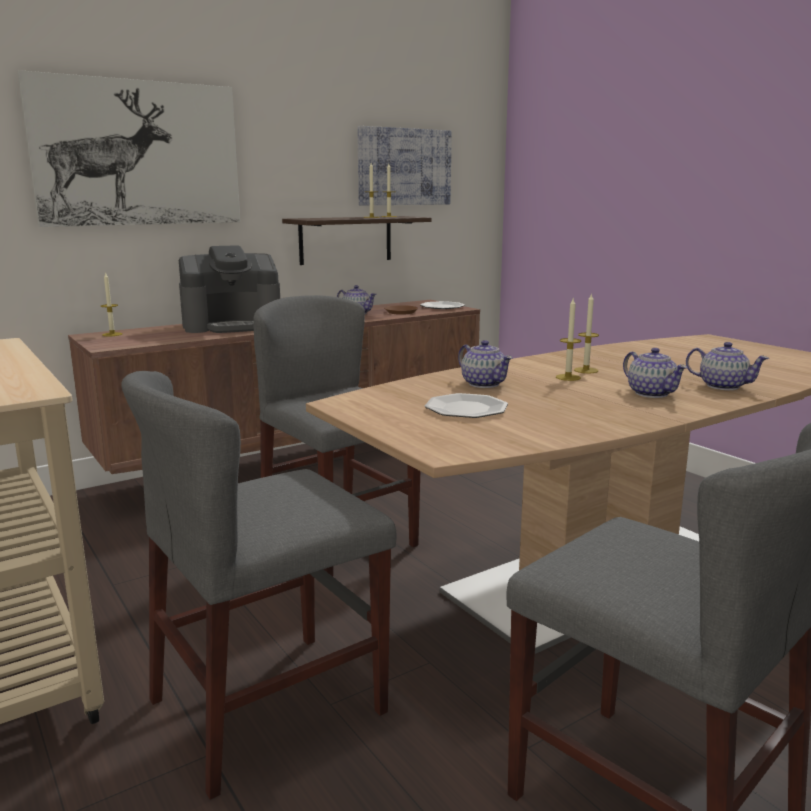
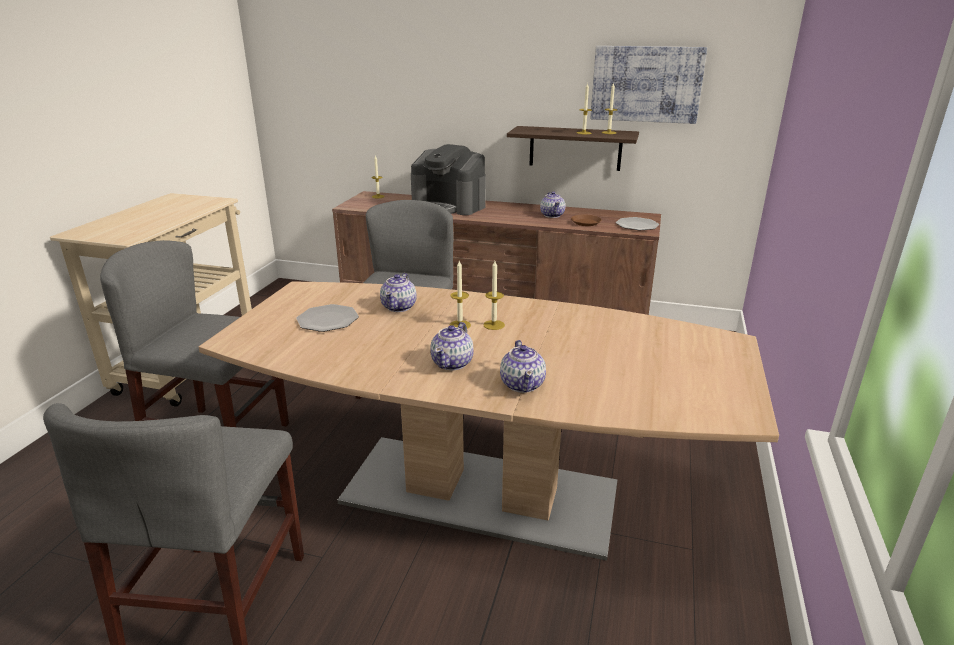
camera: 50 degrees right, 10 degrees up
picture [17,70,240,227] -> none

